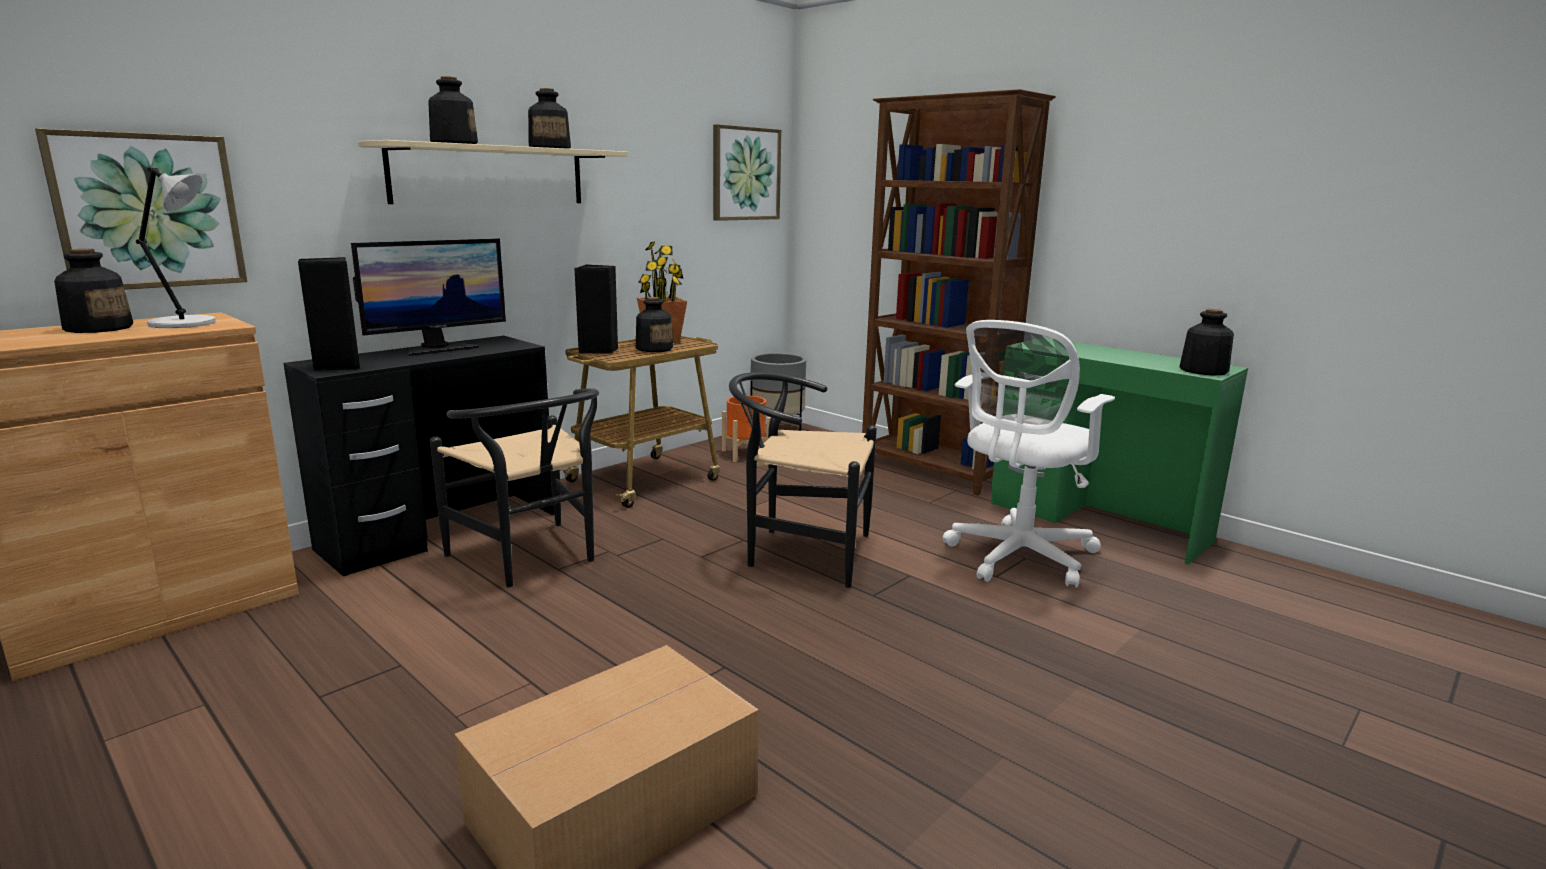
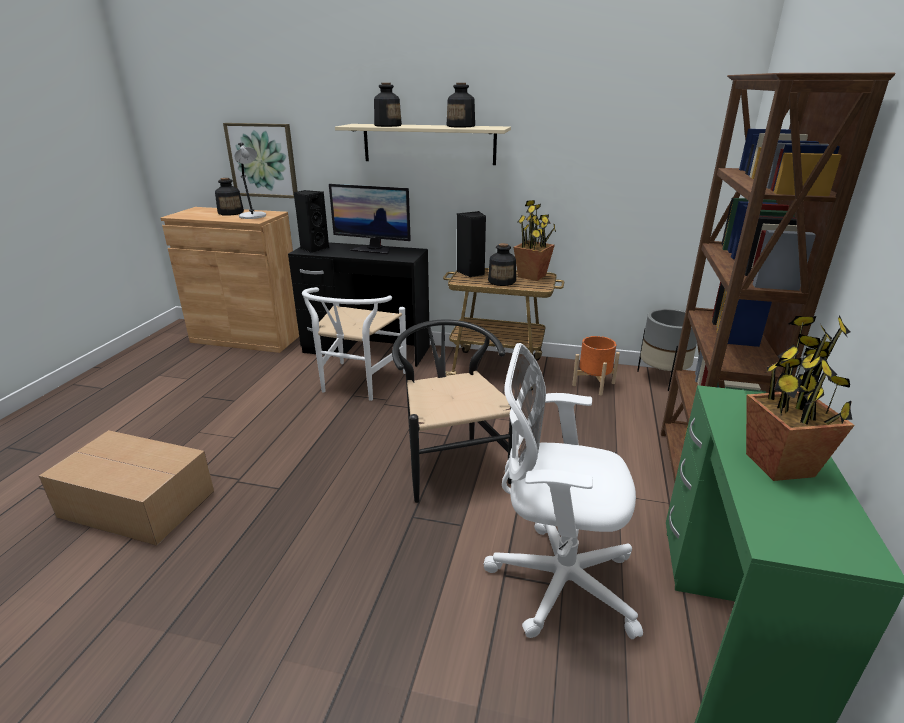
camera: 60 degrees right, 10 degrees up
black chair [430,388,599,587] -> white chair [302,287,407,401]
picture [713,124,782,221] -> none
bottle [1179,309,1234,376] -> none
none -> potted plant [746,316,855,481]

